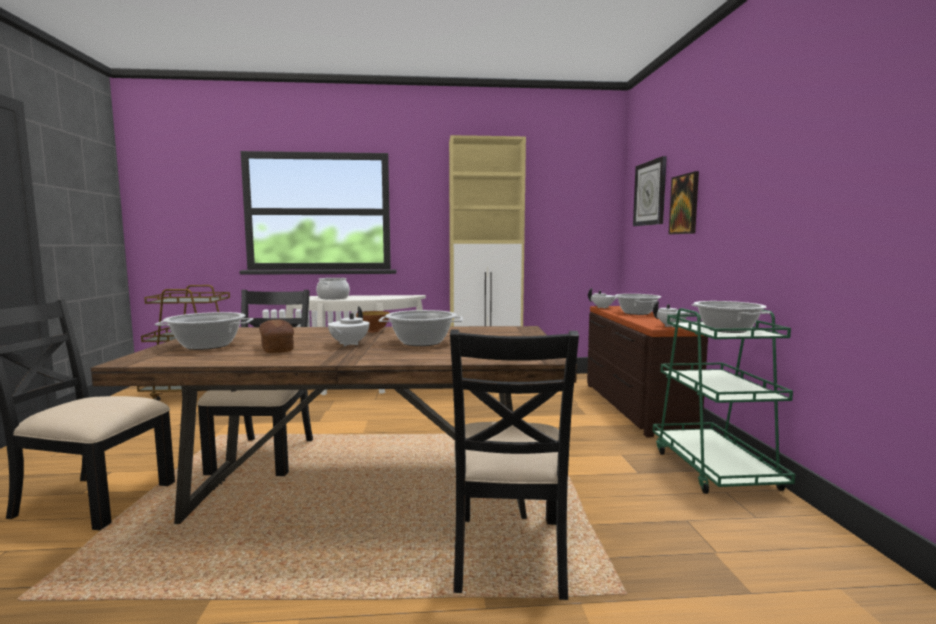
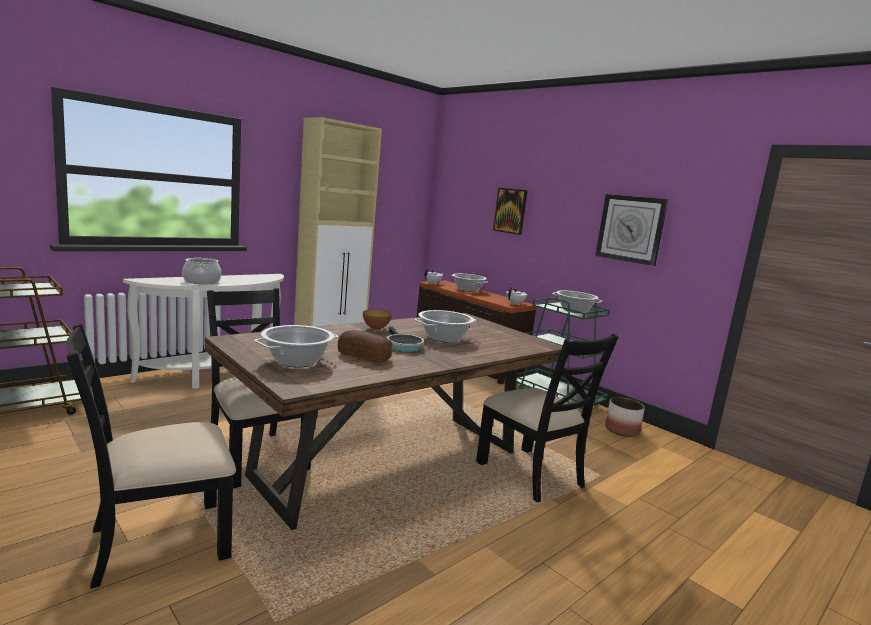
camera: 40 degrees left, 5 degrees up
white teapot [328,306,369,347] -> frying pan [387,326,424,352]
wall clock [633,156,667,226] -> wall clock moved to [596,194,668,266]
none -> planter [605,397,645,437]

